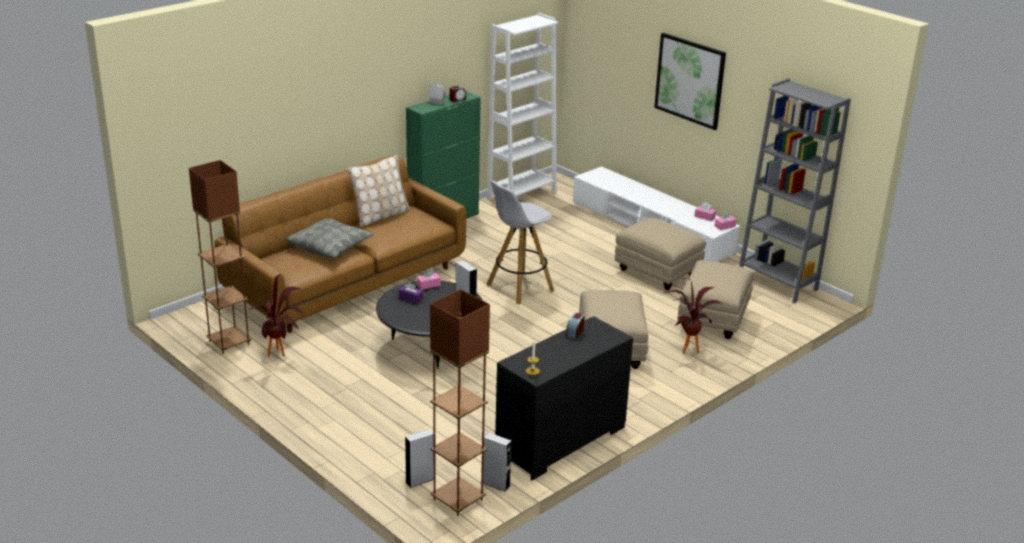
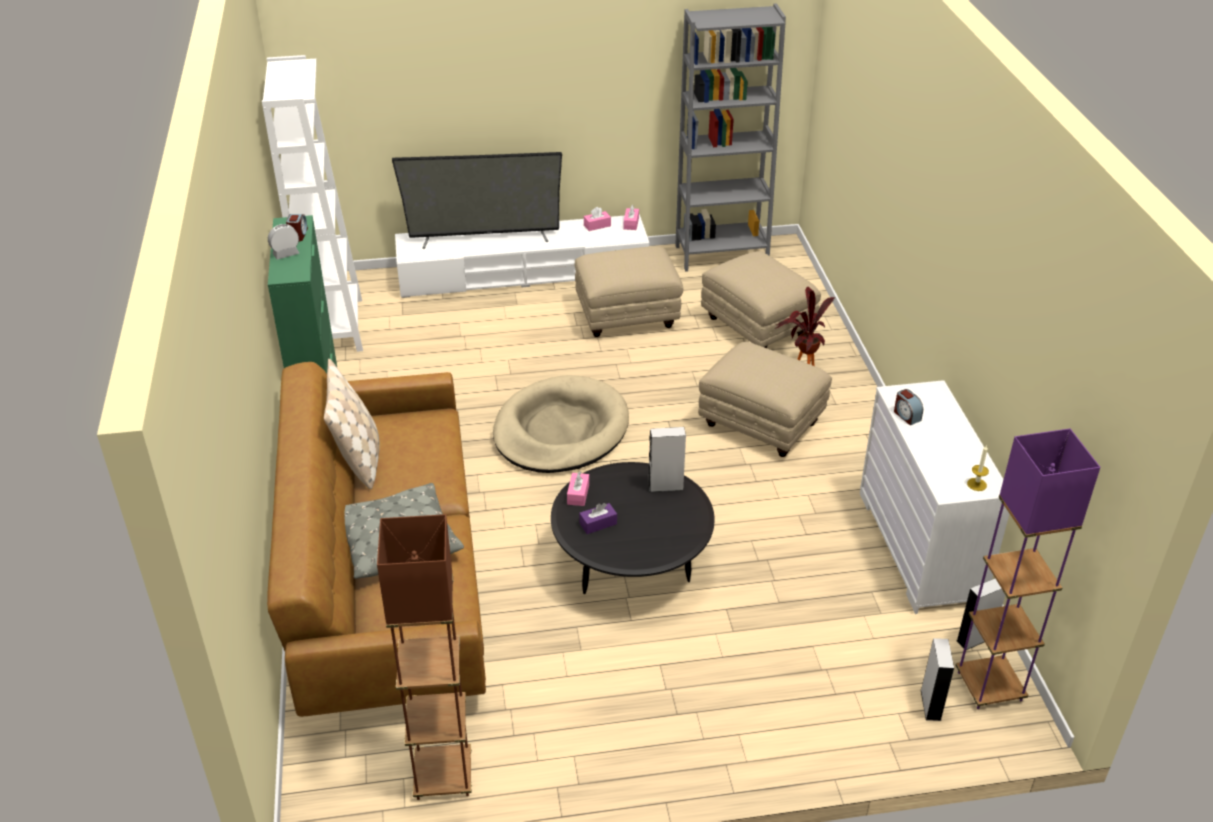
camera: 55 degrees left, 10 degrees up
potted plant [248,274,304,357] -> none
brown floor lamp [430,289,490,516] -> purple floor lamp [955,429,1100,709]
white stool [487,180,554,304] -> beige dog bed [493,375,629,473]
black dresser [495,316,633,480] -> white dresser [860,380,1009,614]
picture [654,33,726,130] -> none
none -> television [392,152,562,249]

